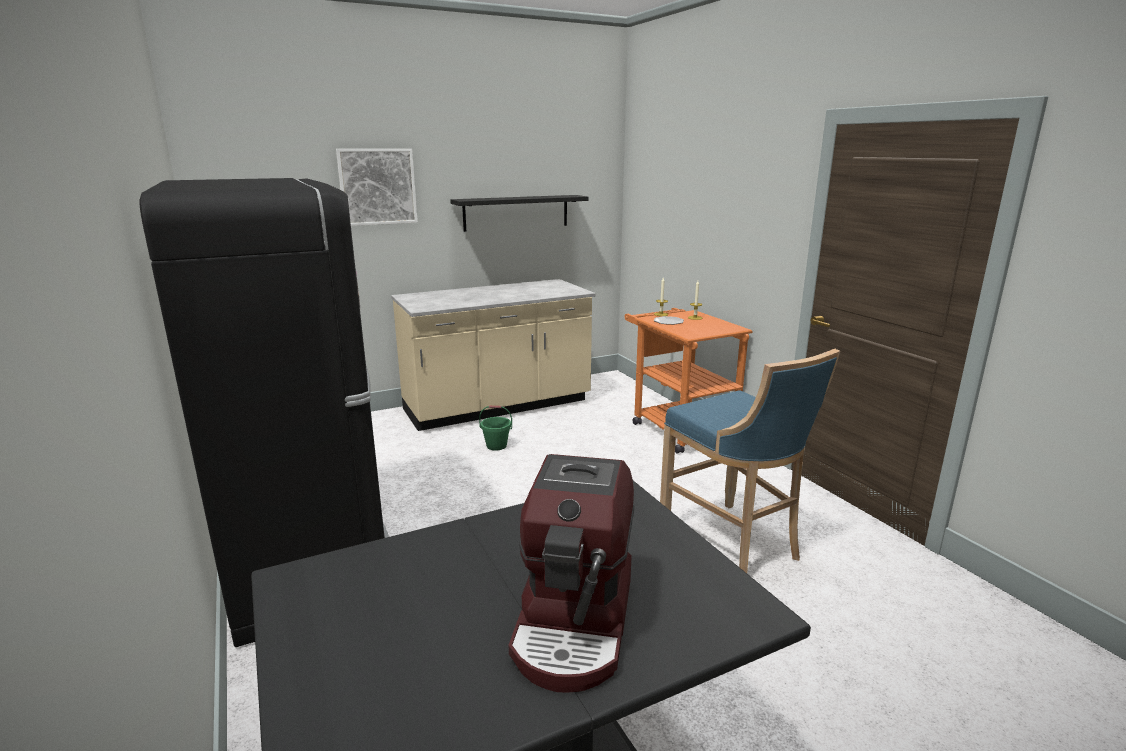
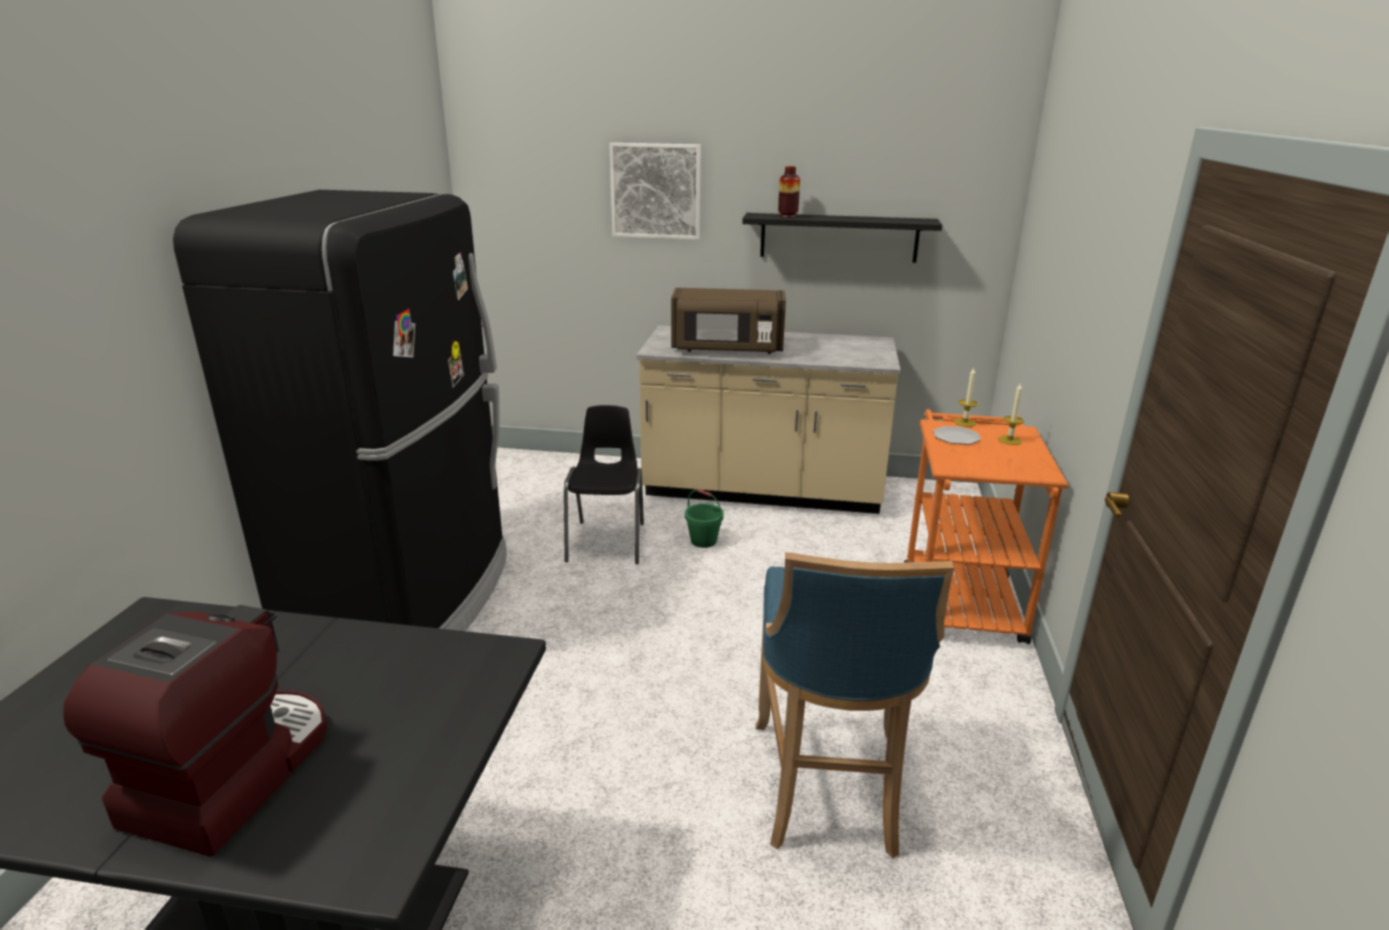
camera: 35 degrees right, 5 degrees up
coffee machine [509,454,635,693] -> coffee machine turned 150 degrees clockwise [63,605,327,857]
none -> black chair [564,405,644,564]
none -> brown microwave [671,288,786,354]
none -> vase [778,166,800,218]

